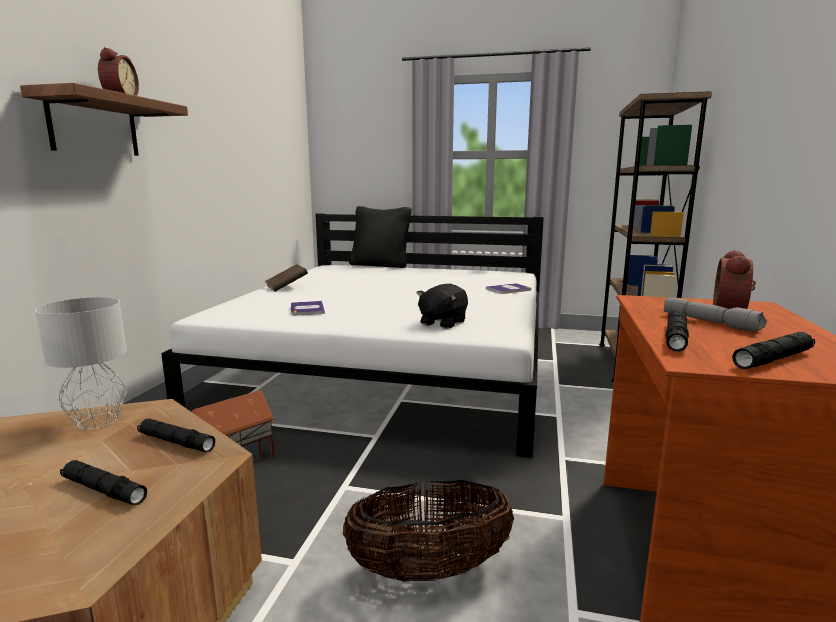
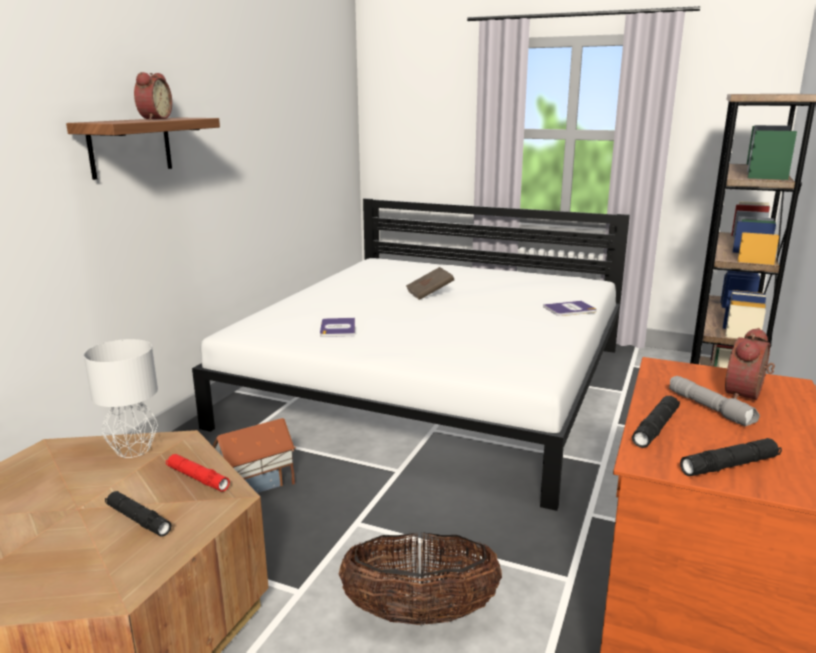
camera: 10 degrees right, 5 degrees up
black flashlight [137,418,215,452] -> red flashlight [166,454,230,492]
brown book [265,264,308,292] -> brown book moved to [406,267,454,300]
black pillow [349,206,412,268] -> none
black plush toy [417,284,468,329] -> none

